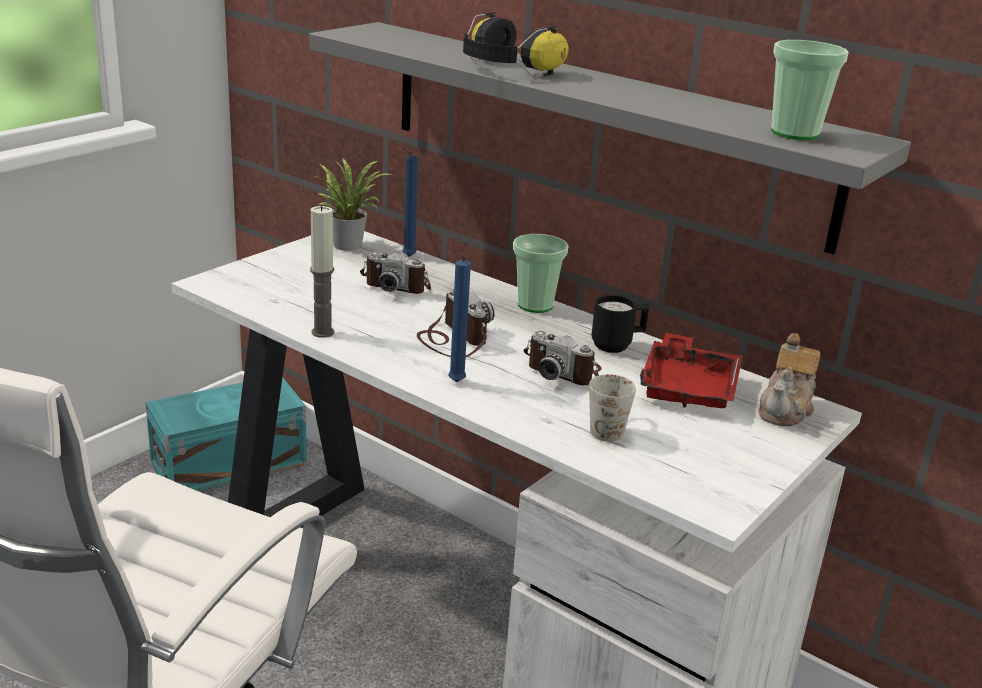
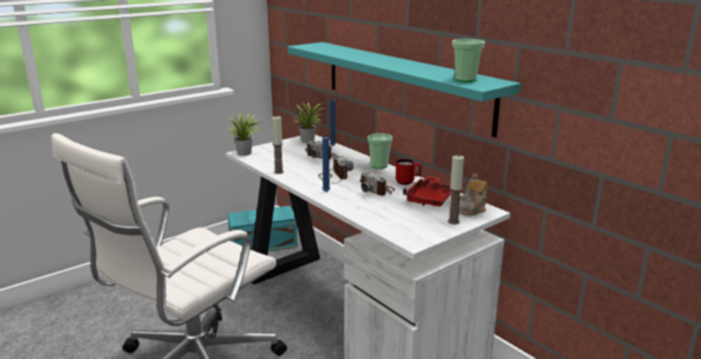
camera: 15 degrees right, 5 degrees down
grey shelf [309,22,911,255] -> turquoise shelf [288,42,521,138]
headphones [463,12,569,77] -> none
white mug [589,374,636,442] -> none
black mug [591,295,649,353] -> red mug [396,159,422,185]
none -> potted plant [228,113,263,156]
none -> candle [448,155,464,225]

